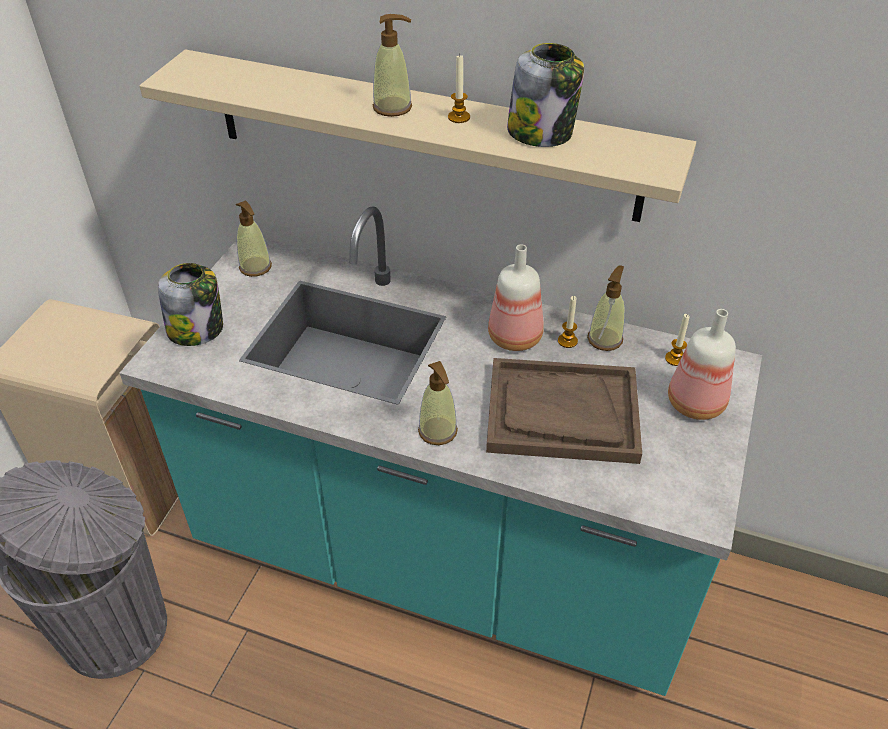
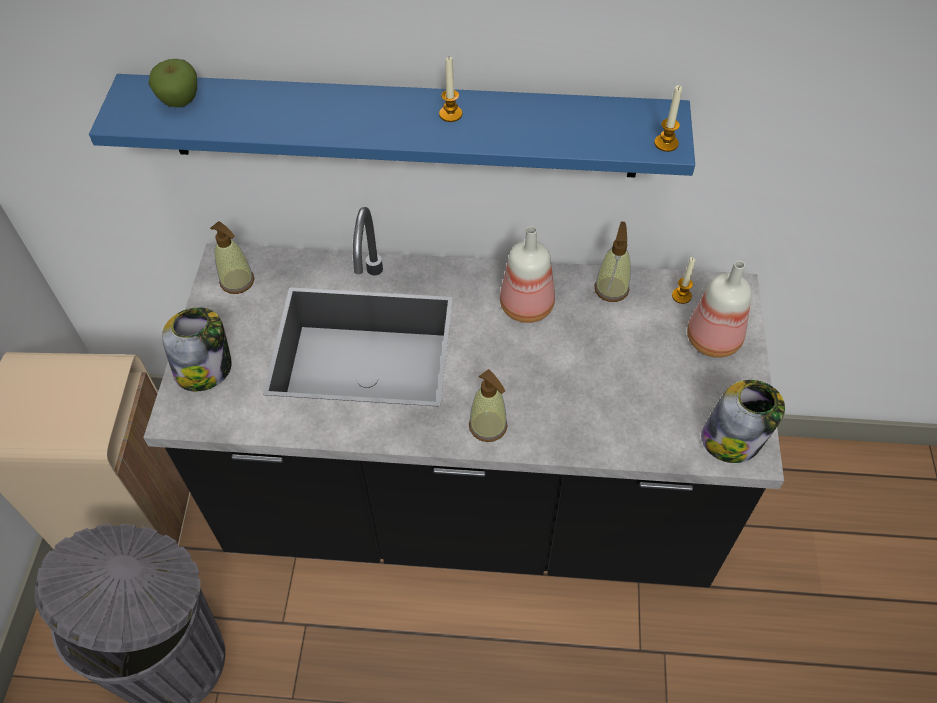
camera: 15 degrees left, 10 degrees up
turquoise counter [120,206,762,696] -> black counter [143,207,784,588]
beige shelf [139,49,696,222] -> blue shelf [89,74,695,178]
soap dispenser [373,14,412,117] -> none
brown tray [486,358,642,464] -> none
jar [507,43,584,147] -> jar moved to [701,380,785,463]
candle [558,296,578,348] -> candle moved to [654,85,682,152]
none -> apple [149,59,197,107]

